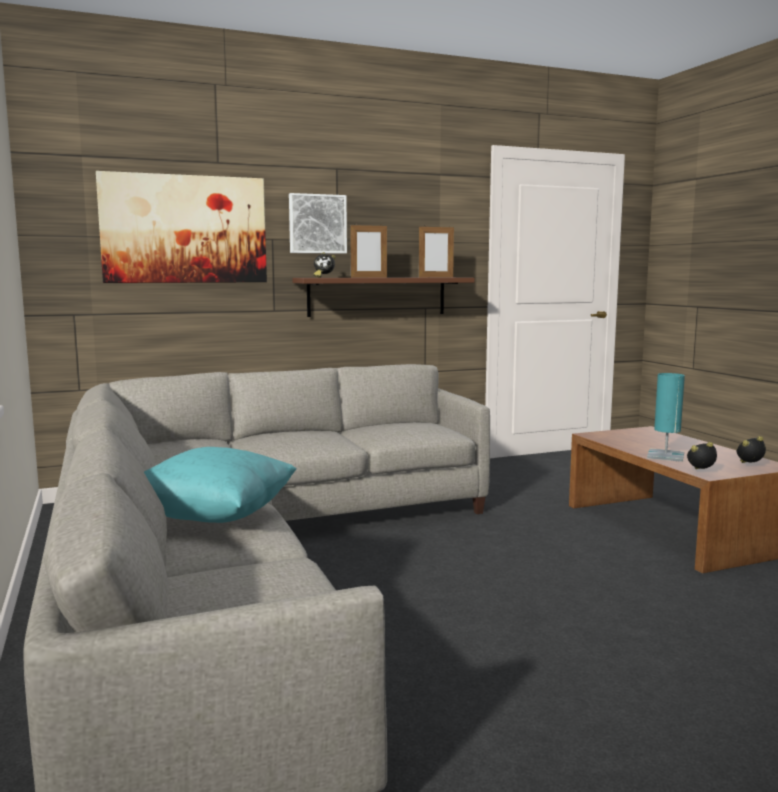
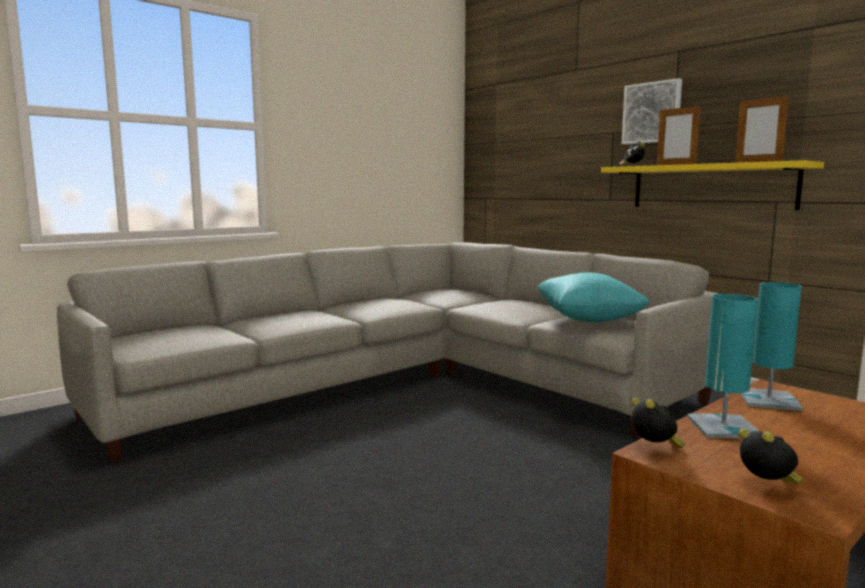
camera: 70 degrees right, 0 degrees up
picture [96,171,267,283] -> none
turquoise pillow [144,447,296,523] -> turquoise pillow moved to [537,272,650,322]
brown shelf [292,277,475,317] -> yellow shelf [601,160,824,210]
none -> turquoise table lamp [740,282,803,411]

